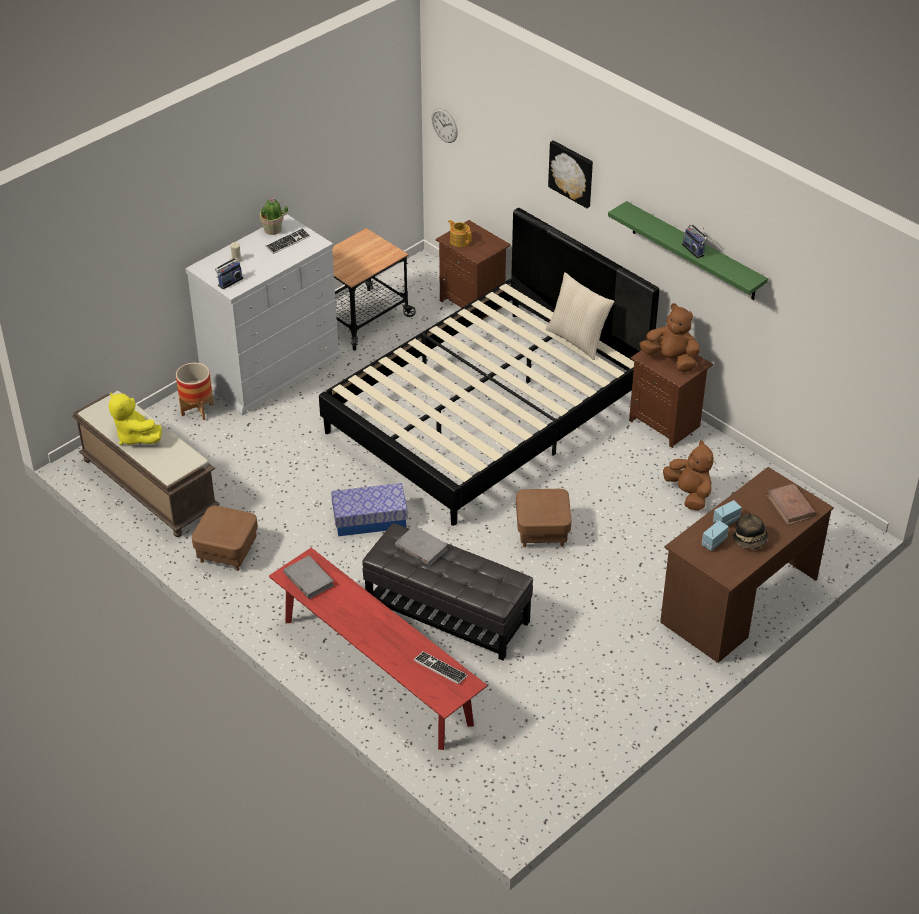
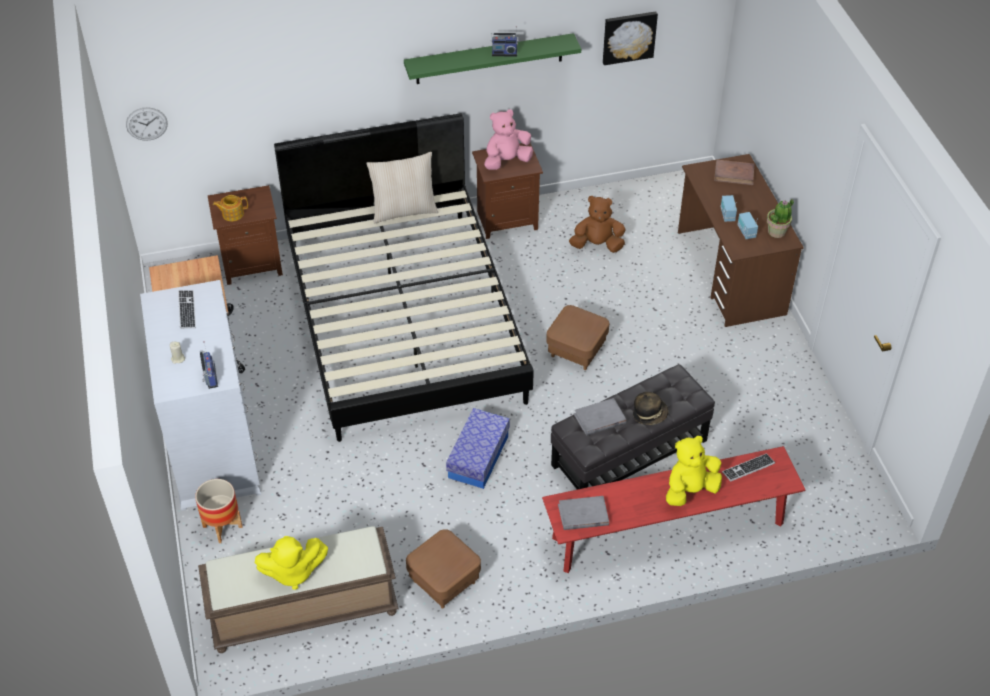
camera: 60 degrees left, 5 degrees up
potted plant [260,198,288,235] -> potted plant moved to [767,199,794,238]
picture [548,140,593,208] -> picture moved to [603,11,658,65]
brown plush toy [640,303,700,372] -> pink plush toy [484,109,533,170]
hat [732,513,768,549] -> hat moved to [633,392,668,425]
none -> yellow plush toy [666,436,722,506]

